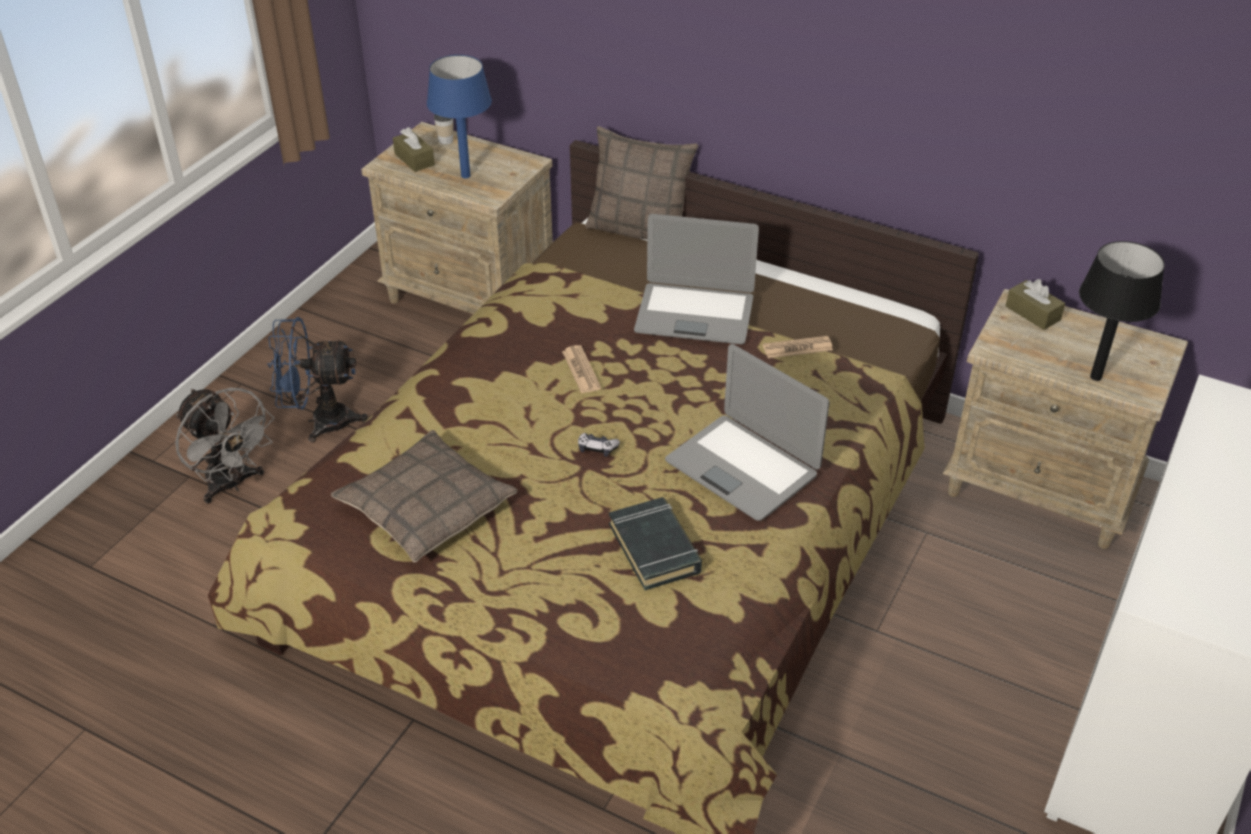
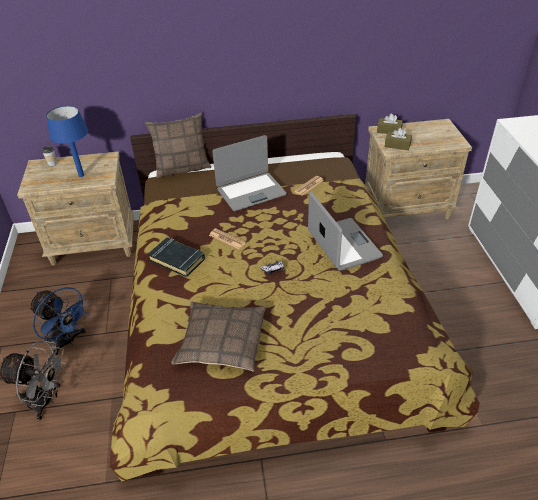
camera: 35 degrees left, 0 degrees up
blue fan [267,317,368,443] -> blue fan turned 105 degrees counterclockwise [29,287,89,356]
brown tissue box [393,127,435,172] -> brown tissue box moved to [385,128,412,151]
black book [609,497,702,590] -> black book moved to [148,237,205,277]
laptop [665,344,829,521] -> laptop turned 120 degrees counterclockwise [308,191,383,271]
black table lamp [1079,241,1165,381] -> none

